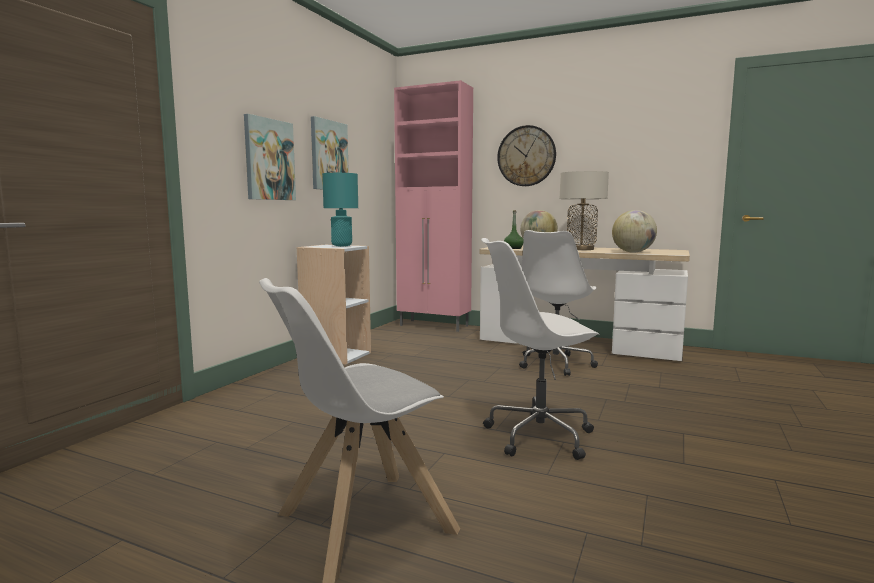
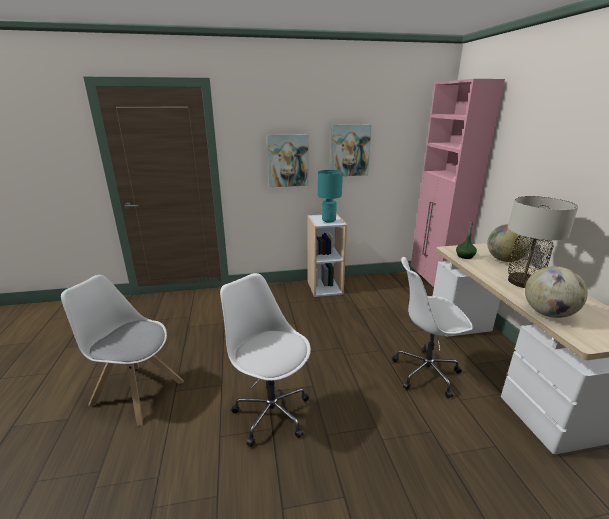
camera: 55 degrees right, 15 degrees up
wall clock [497,125,556,186] -> none

